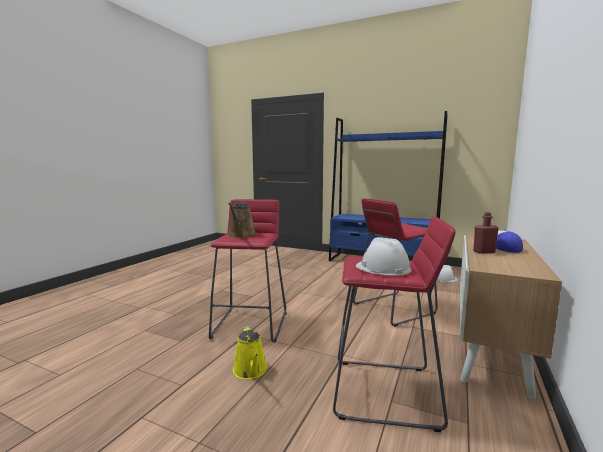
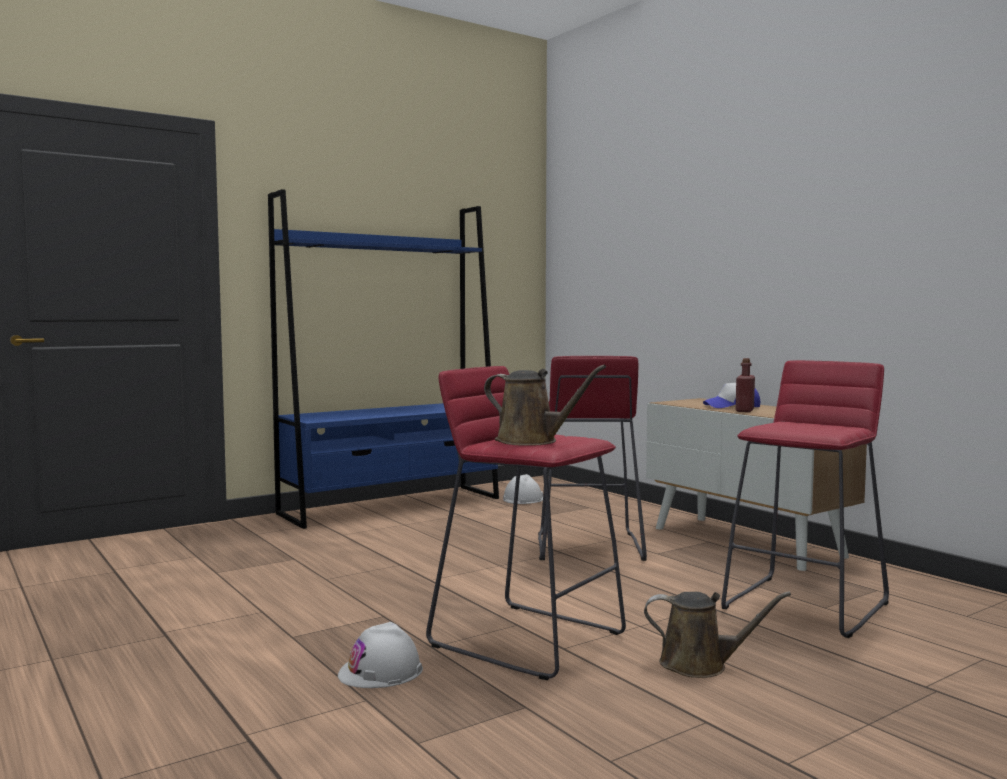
camera: 60 degrees left, 5 degrees down
yellow watering can [233,326,268,379] -> brown watering can [644,591,791,678]
white hard hat [356,237,411,276] -> white hard hat moved to [338,622,423,688]

